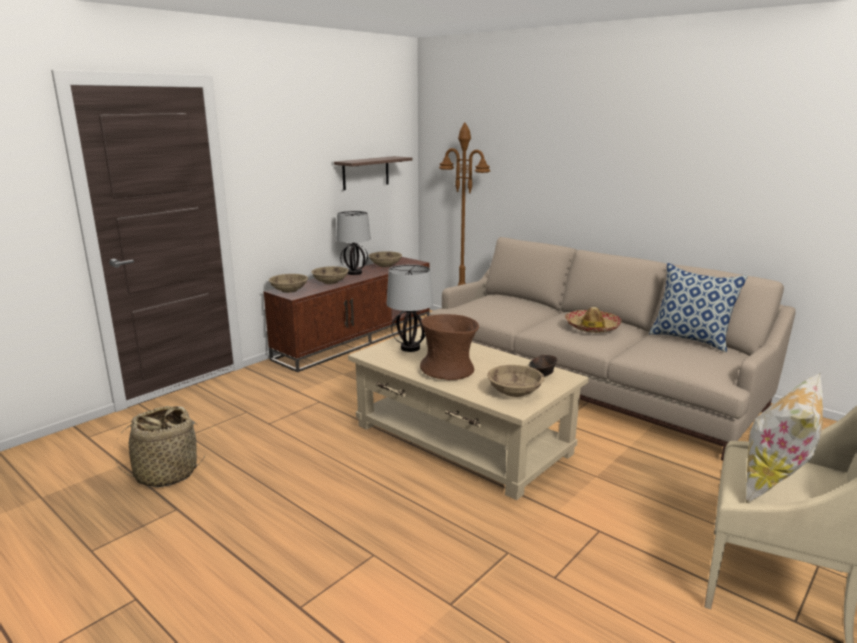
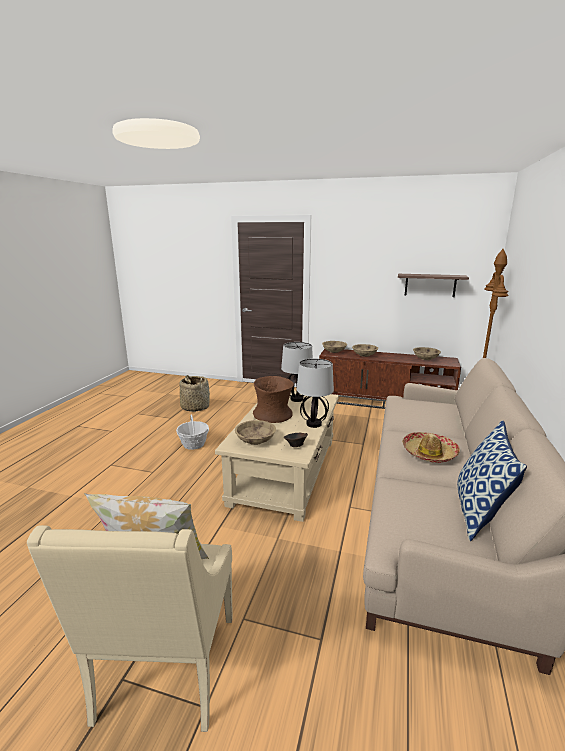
camera: 65 degrees right, 0 degrees up
table lamp [336,211,371,275] -> table lamp moved to [297,358,334,428]
none -> basket [176,414,209,450]

